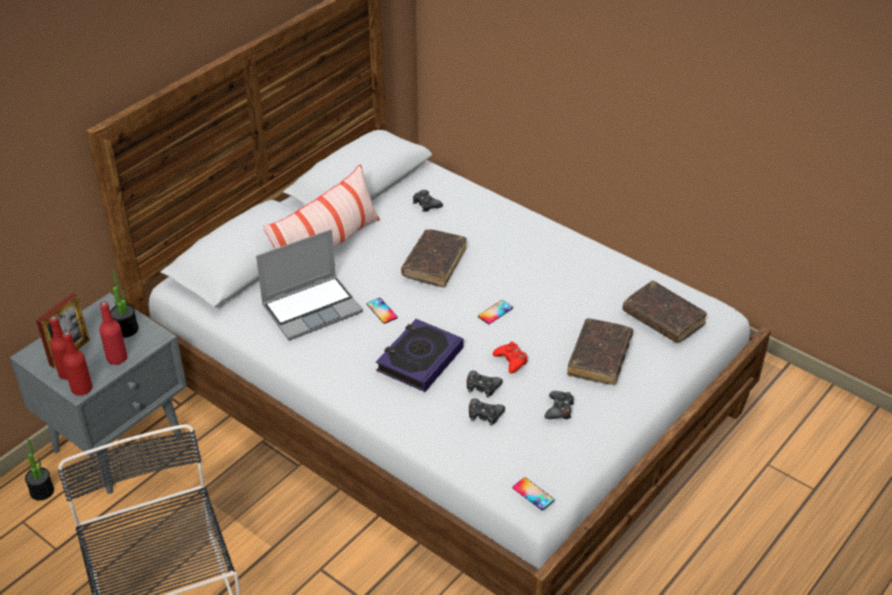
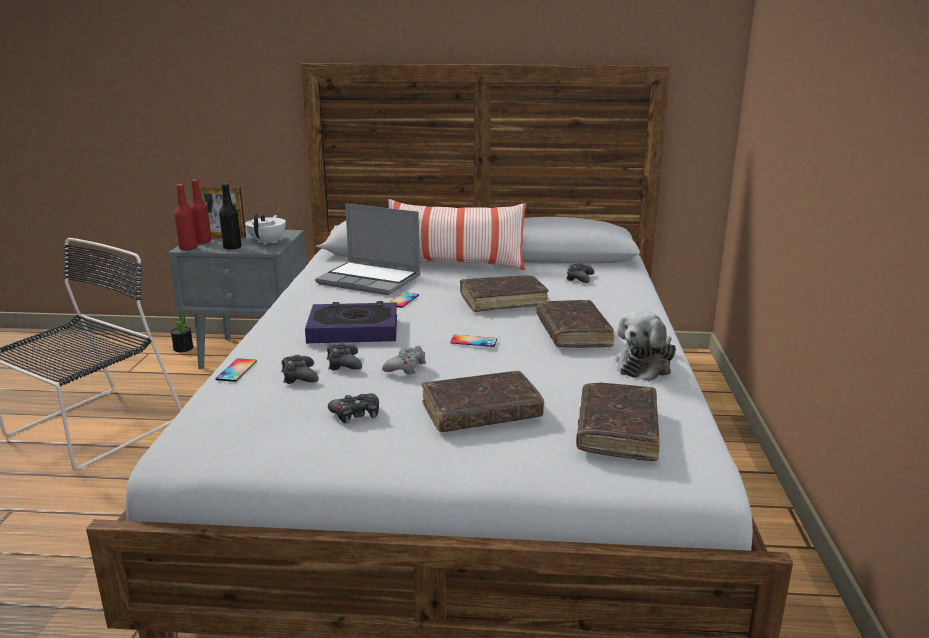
camera: 55 degrees right, 20 degrees down
red bottle [99,301,127,365] -> black bottle [219,183,241,250]
potted plant [110,270,139,338] -> white teapot [245,213,286,245]
red game controller [493,341,528,373] -> grey game controller [382,345,426,374]
phone [512,477,555,510] -> phone moved to [215,358,257,382]
none -> brown book [537,300,614,348]
none -> plush toy [616,310,676,381]

